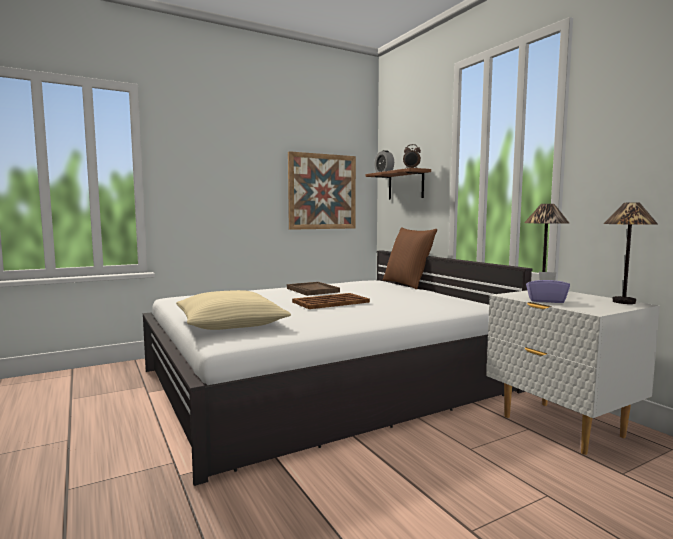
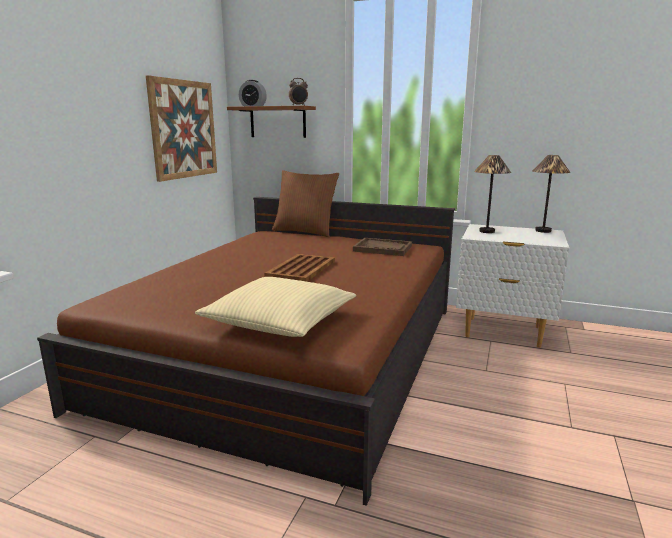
camera: 40 degrees left, 10 degrees up
white bed [143,251,533,486] -> brown bed [37,197,455,506]
brown tray [287,282,340,296] -> brown tray moved to [353,238,412,256]
purple tissue box [526,272,570,303] -> none

